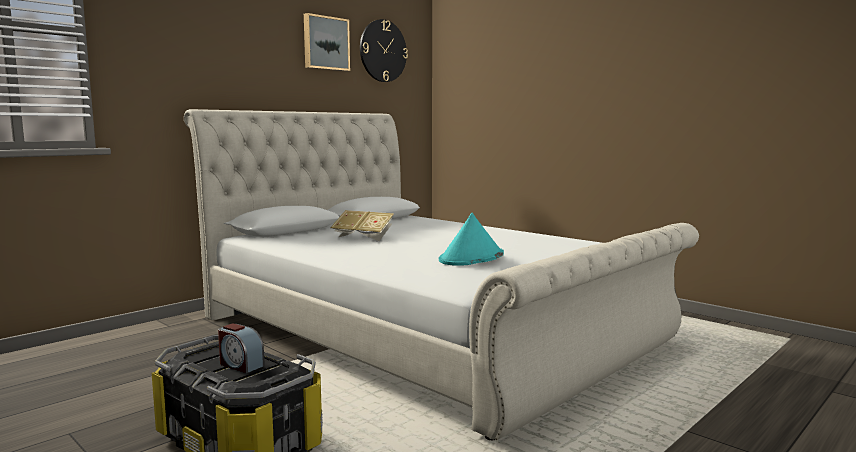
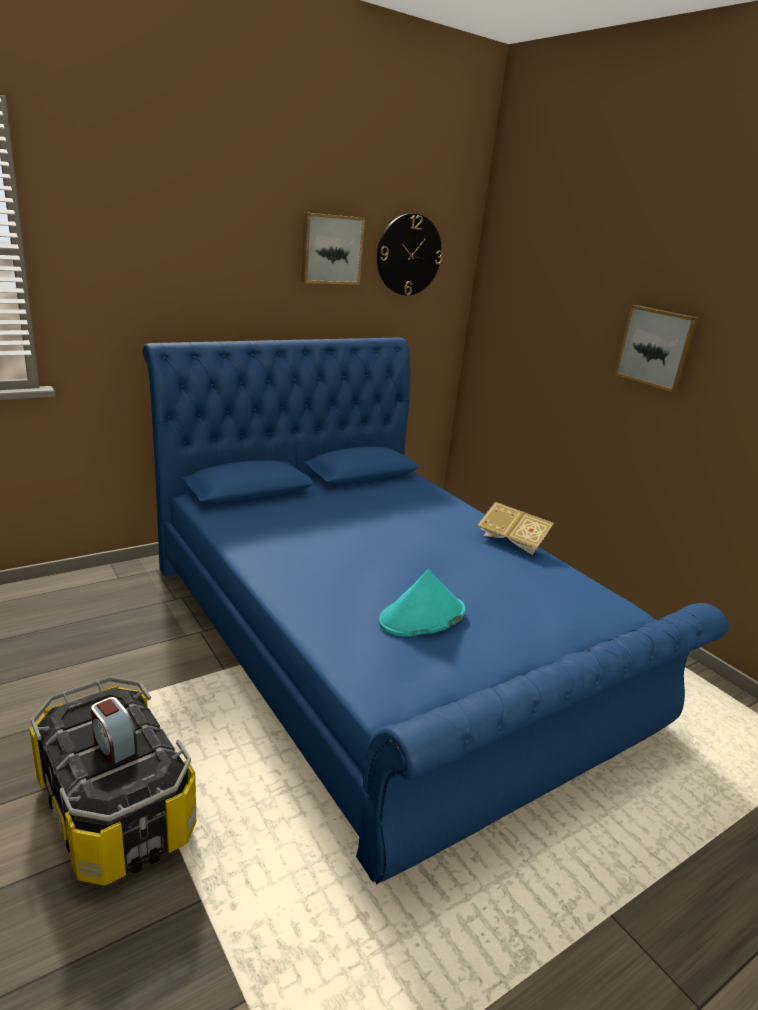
camera: 10 degrees right, 15 degrees up
beige bed [184,109,699,441] -> blue bed [142,337,729,884]
book [330,210,394,241] -> book moved to [477,502,554,555]
none -> picture [615,305,700,392]

